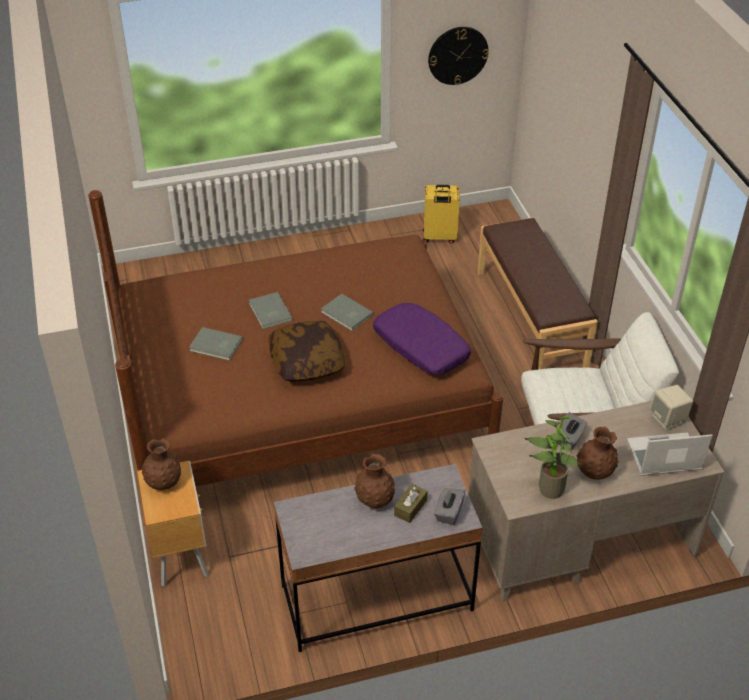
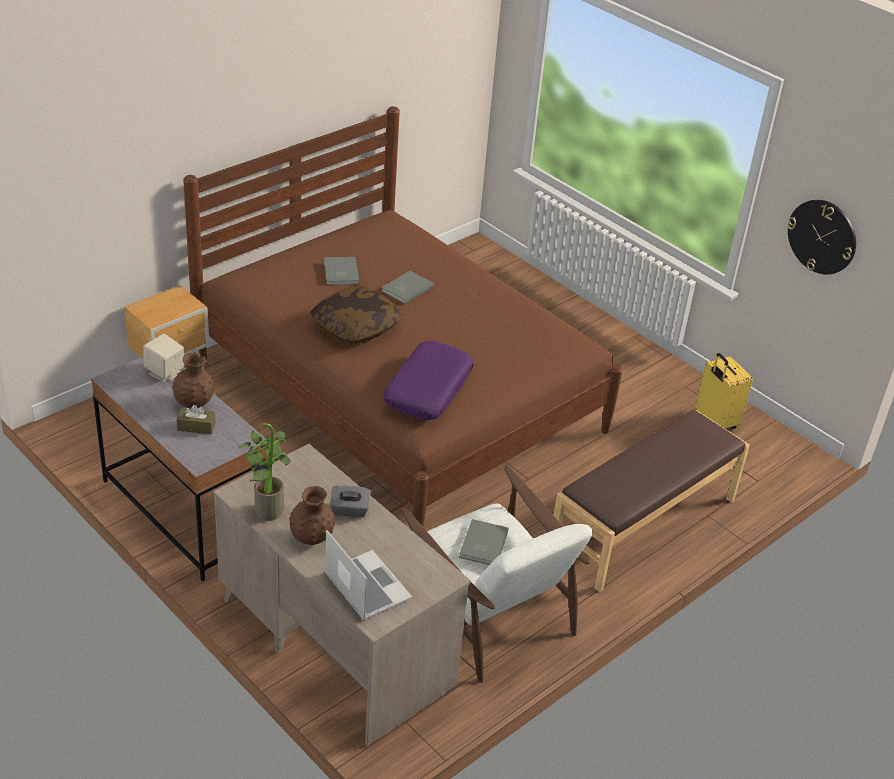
camera: 60 degrees right, 5 degrees down
brown vase [142,438,181,490] -> none
grey book [321,294,373,331] -> grey book moved to [459,519,509,565]
grey tissue box [434,488,465,525] -> none
beige speaker [649,385,693,430] -> beige speaker moved to [143,334,184,382]

